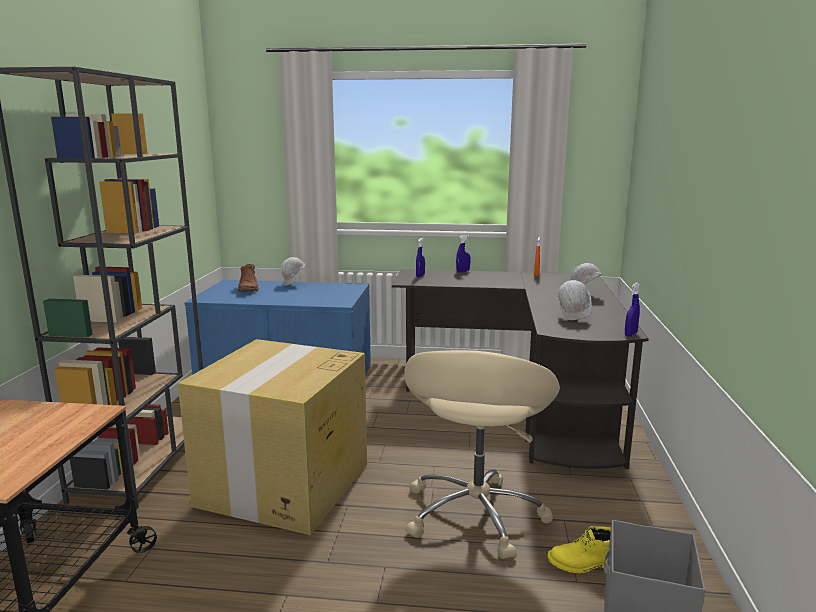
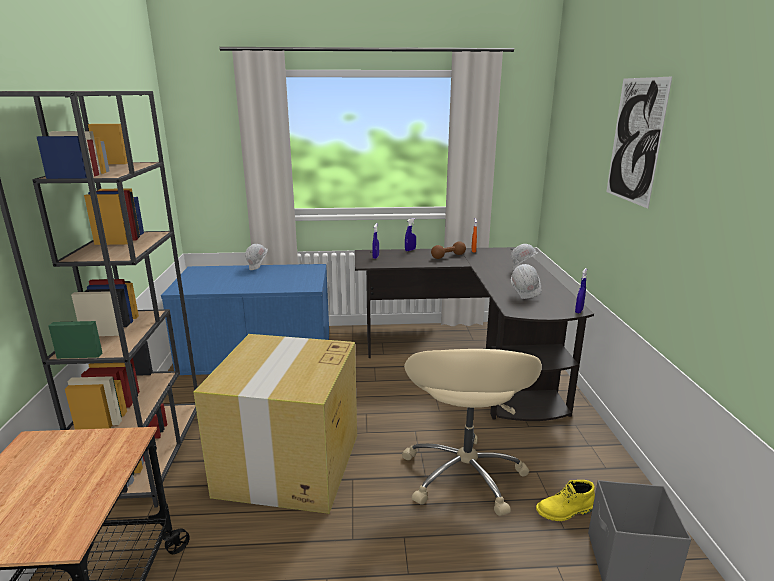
camera: 10 degrees left, 5 degrees up
brown boot [238,264,259,292] -> none
none -> brown dumbbell [431,241,466,259]
none -> picture [606,77,672,208]

